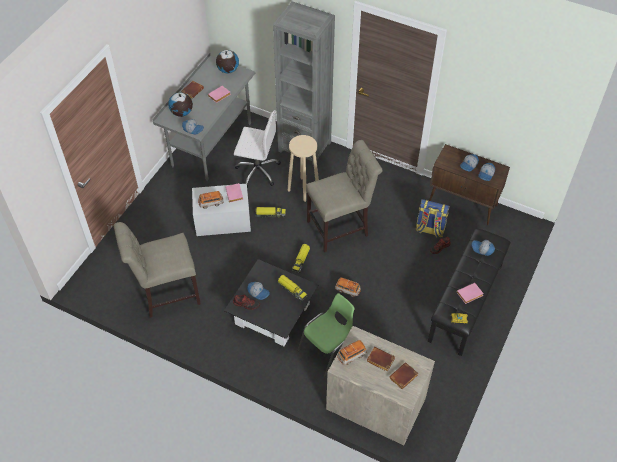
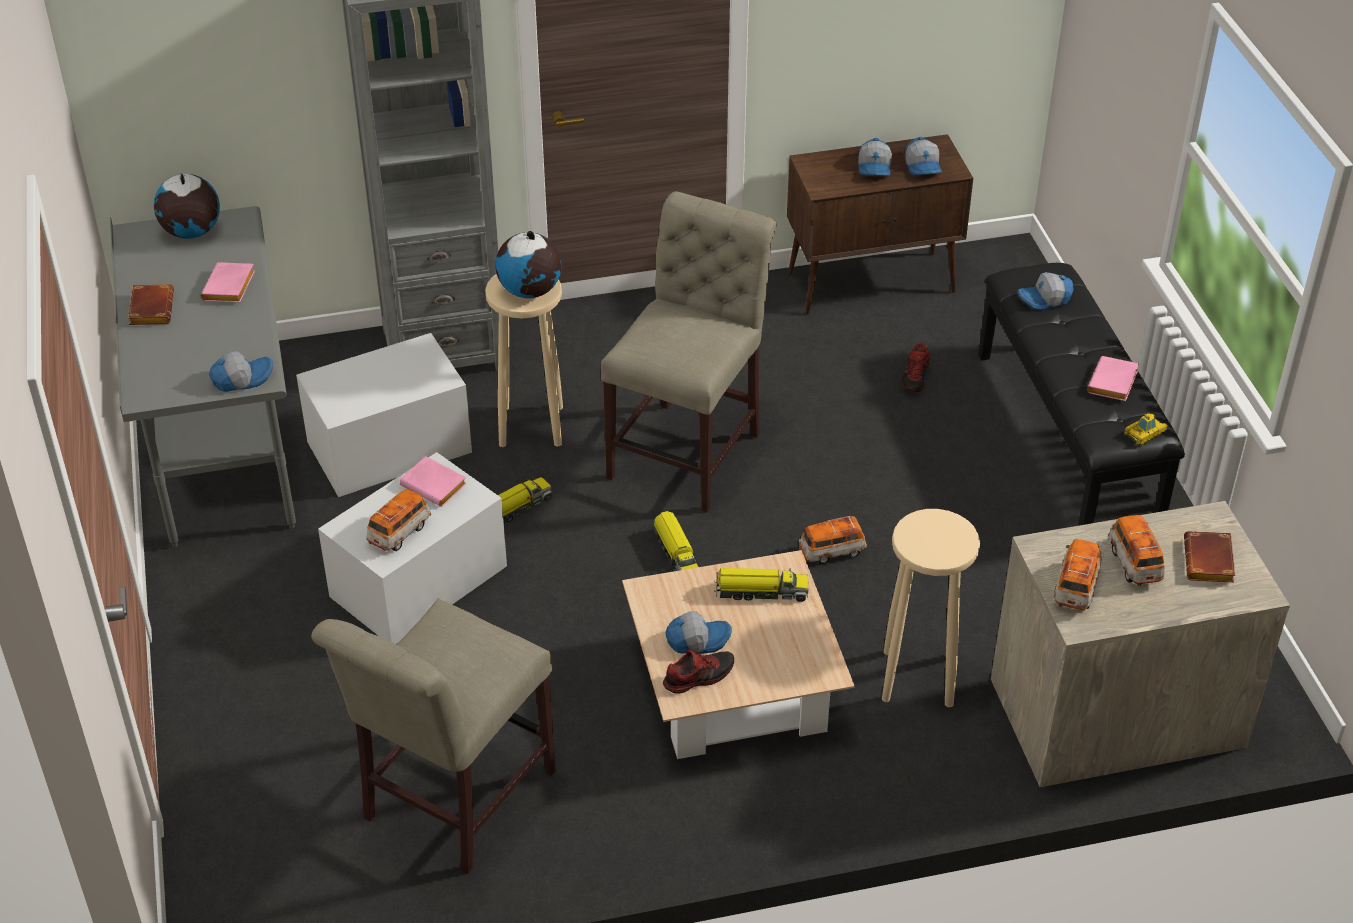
camera: 40 degrees left, 10 degrees down
globe [168,92,193,117] -> globe moved to [495,231,561,298]
black coffee table [224,259,318,346] -> beige coffee table [622,550,855,759]
white office chair [234,110,281,188] -> white storage box [296,333,472,497]
green chair [297,293,355,377] -> beige stool [882,509,980,707]
brown book [367,347,395,372] -> toy car [1108,515,1165,586]
backpack [415,199,450,238] -> none

